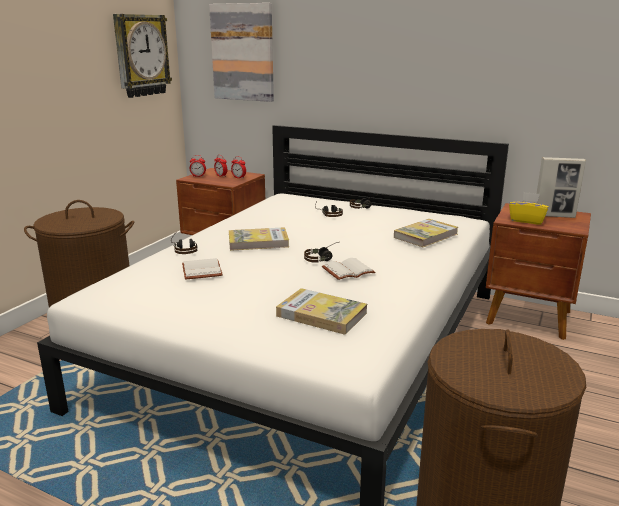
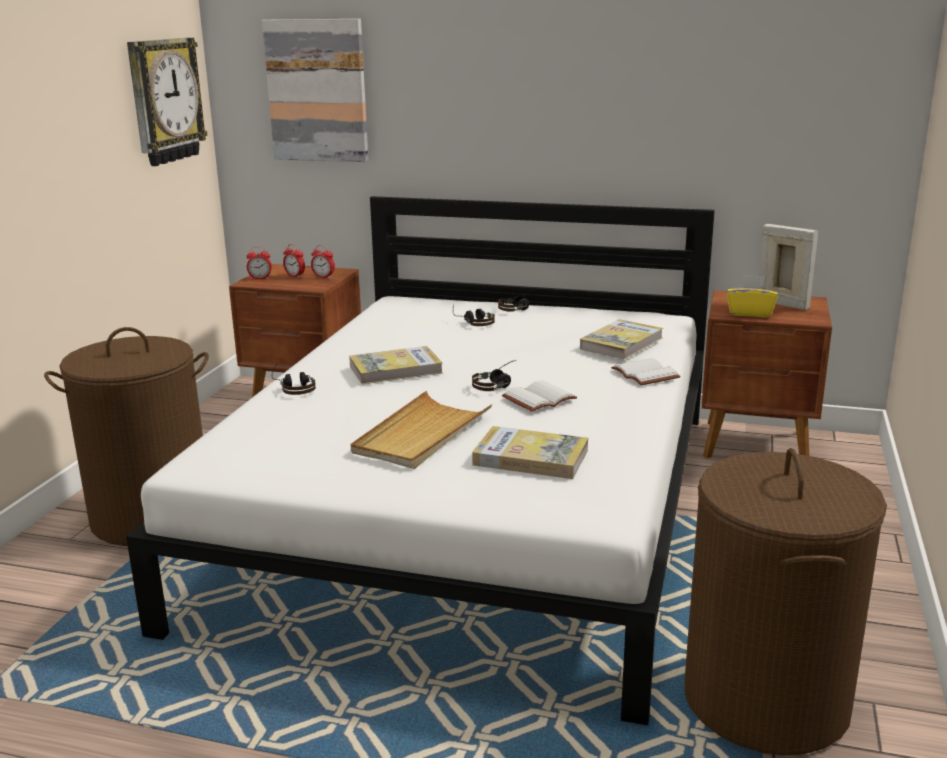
camera: 10 degrees left, 0 degrees up
white book [182,258,223,280] -> white book moved to [611,358,680,385]
picture frame [537,157,586,218] -> picture frame turned 135 degrees counterclockwise [759,224,818,310]
none -> beige tray [351,391,492,469]

